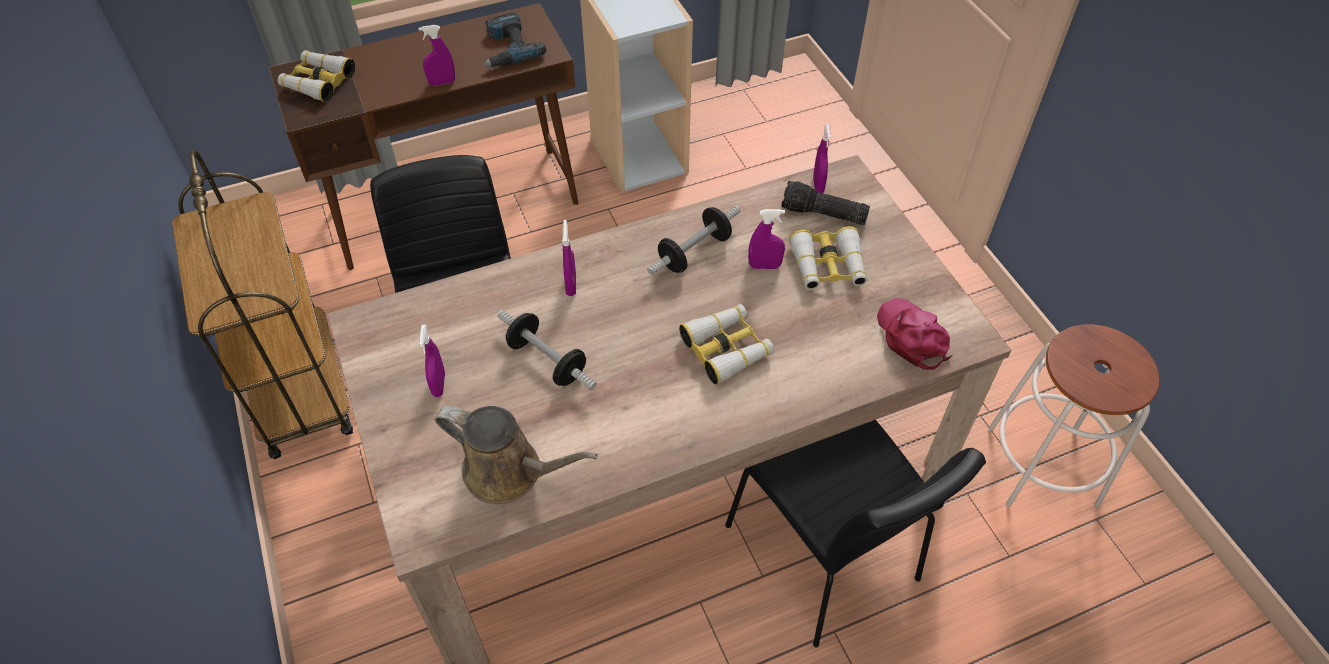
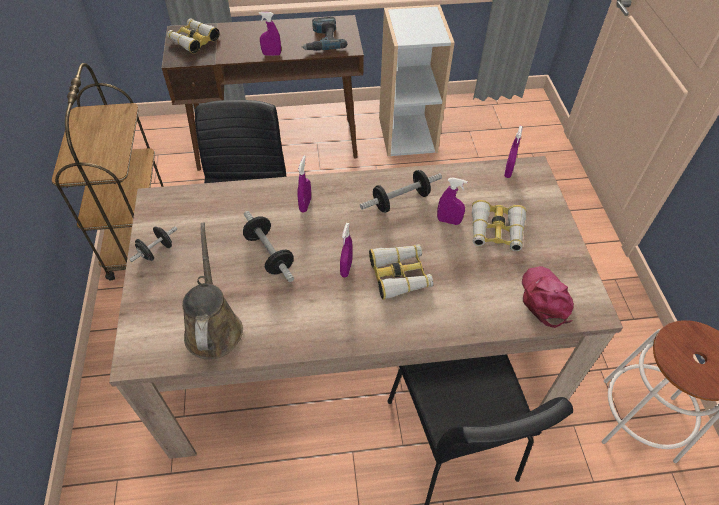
camera: 15 degrees right, 0 degrees up
purple spray bottle [419,324,445,397] -> purple spray bottle moved to [340,223,353,277]
brown watering can [435,405,598,504] -> brown watering can turned 135 degrees counterclockwise [182,222,243,360]
flashlight [781,181,870,225] -> none
none -> black dumbbell [129,226,177,262]

